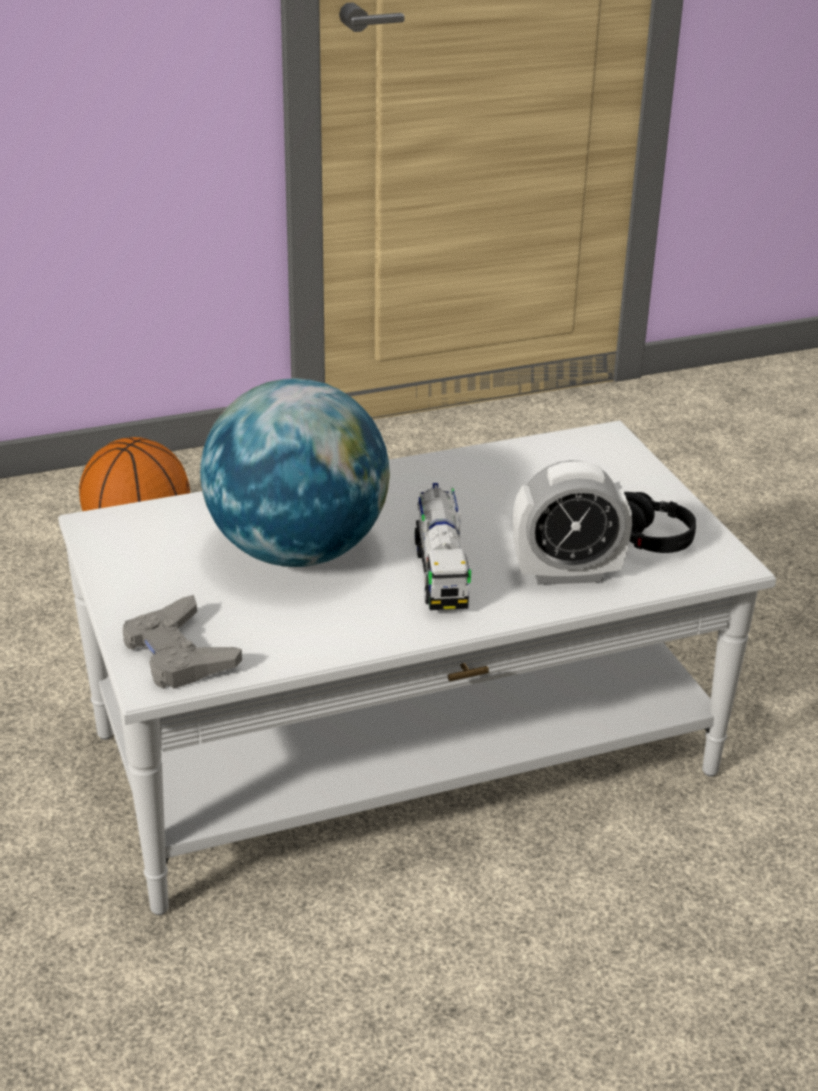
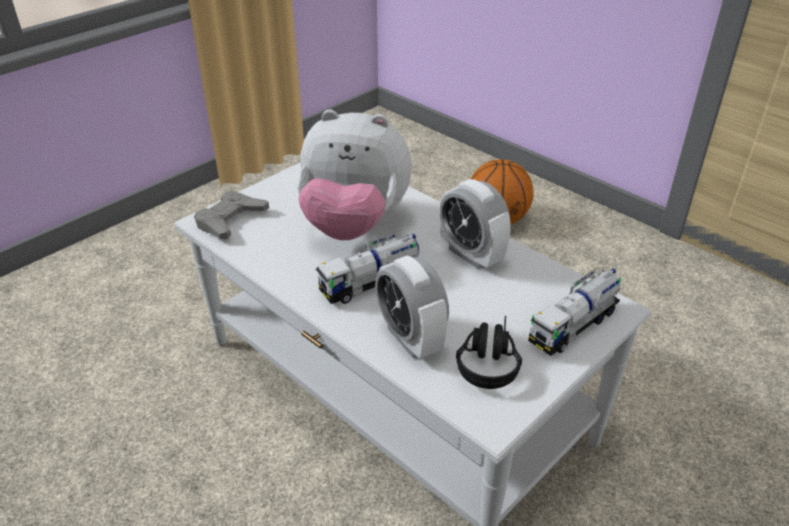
camera: 65 degrees right, 5 degrees up
globe [200,378,390,567] -> plush toy [297,109,412,240]
none -> alarm clock [439,179,510,269]
none -> toy truck [528,268,621,356]

